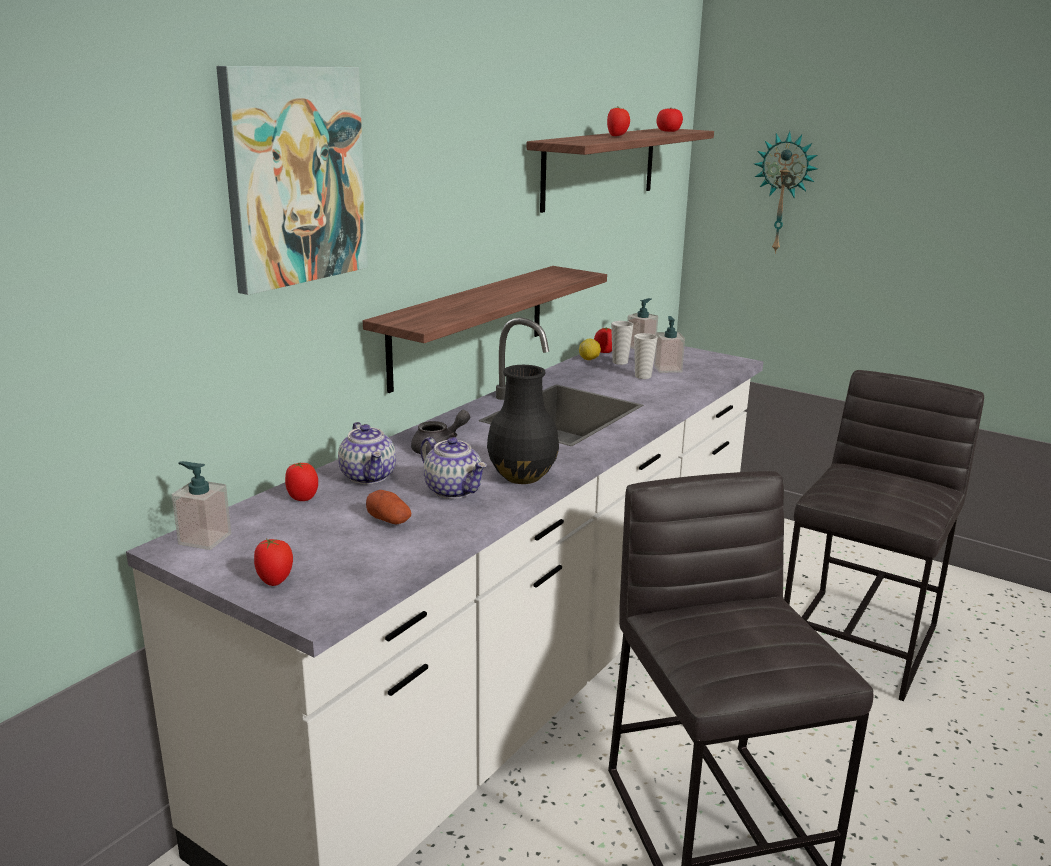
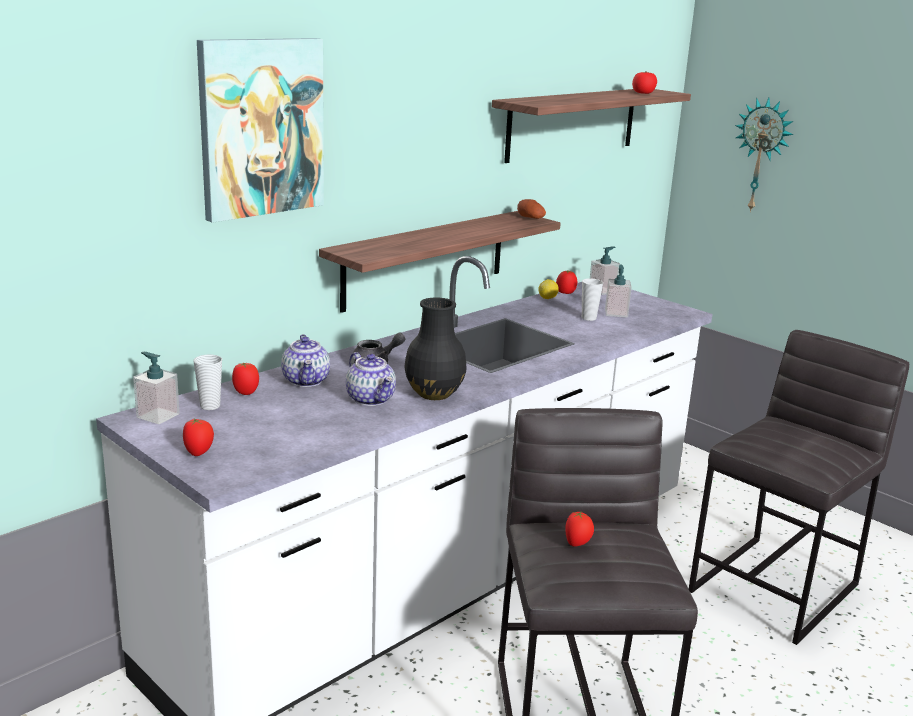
camera: 10 degrees right, 0 degrees up
potato [366,490,411,524] -> potato moved to [517,199,546,219]
tomato [607,106,630,136] -> tomato moved to [565,511,594,547]
cup [611,321,633,365] -> cup moved to [193,355,222,410]

